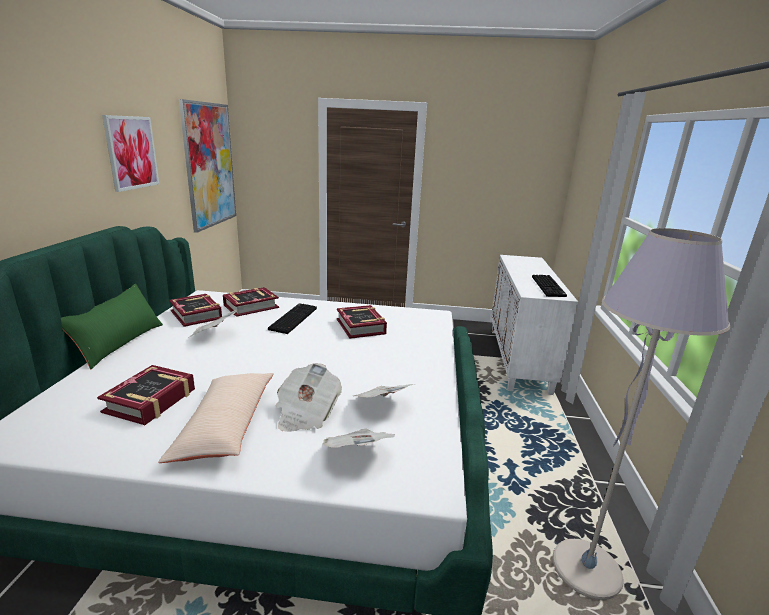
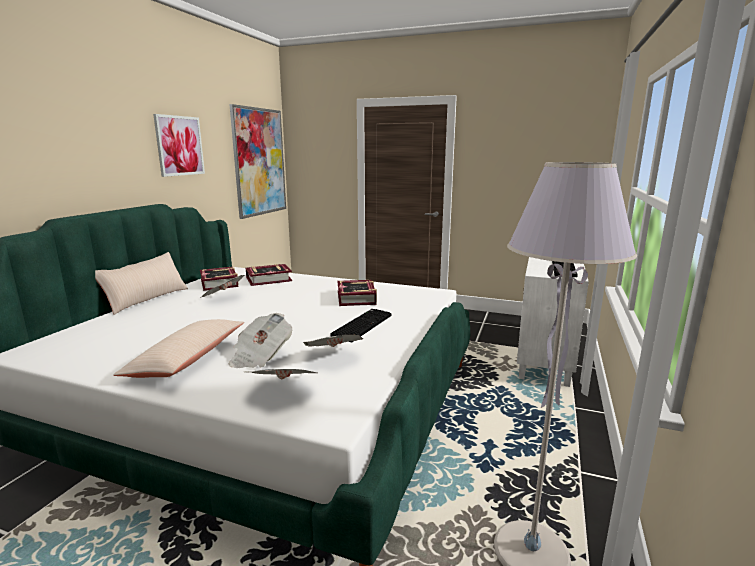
camera: 15 degrees right, 5 degrees down
green pillow [61,284,163,369] -> beige pillow [95,252,188,315]
book [97,365,195,425] -> none
keyboard [268,303,317,334] -> keyboard moved to [330,309,392,342]

